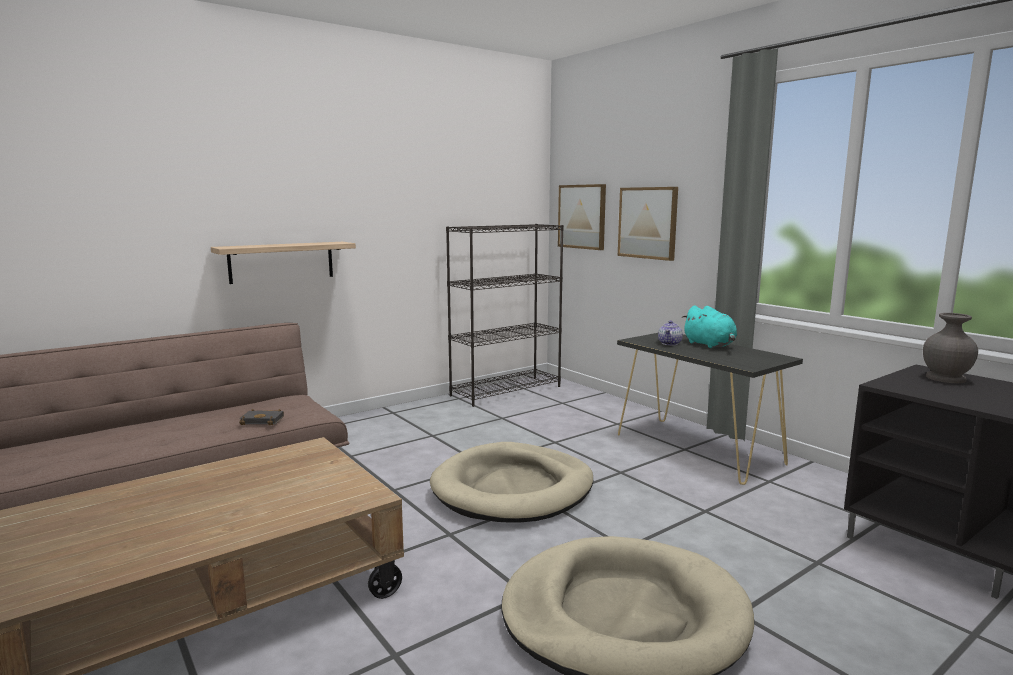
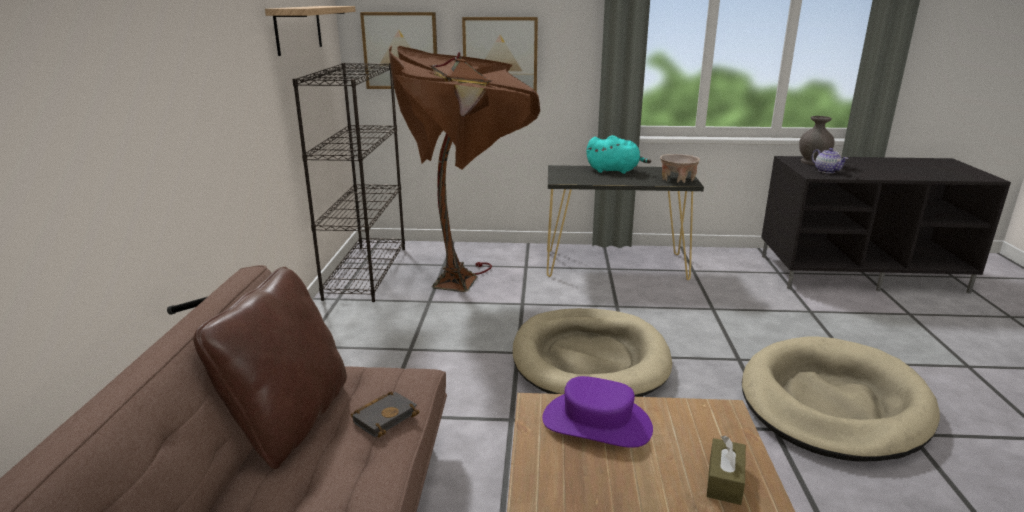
camera: 50 degrees left, 10 degrees up
shelf [211,242,356,284] -> shelf moved to [265,6,356,56]
teapot [658,321,683,345] -> teapot moved to [812,148,848,173]
none -> brown pillow [193,267,347,469]
none -> brown floor lamp [389,46,540,292]
none -> purple hat [542,376,653,448]
none -> beige bowl [660,154,700,183]
none -> brown tissue box [707,436,746,505]

